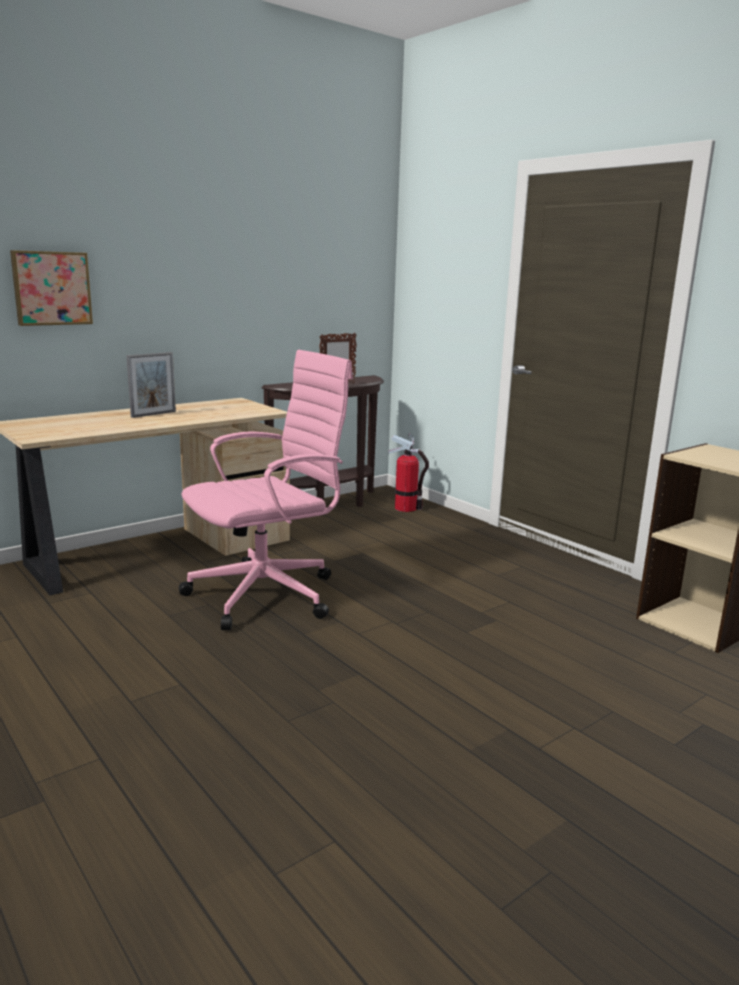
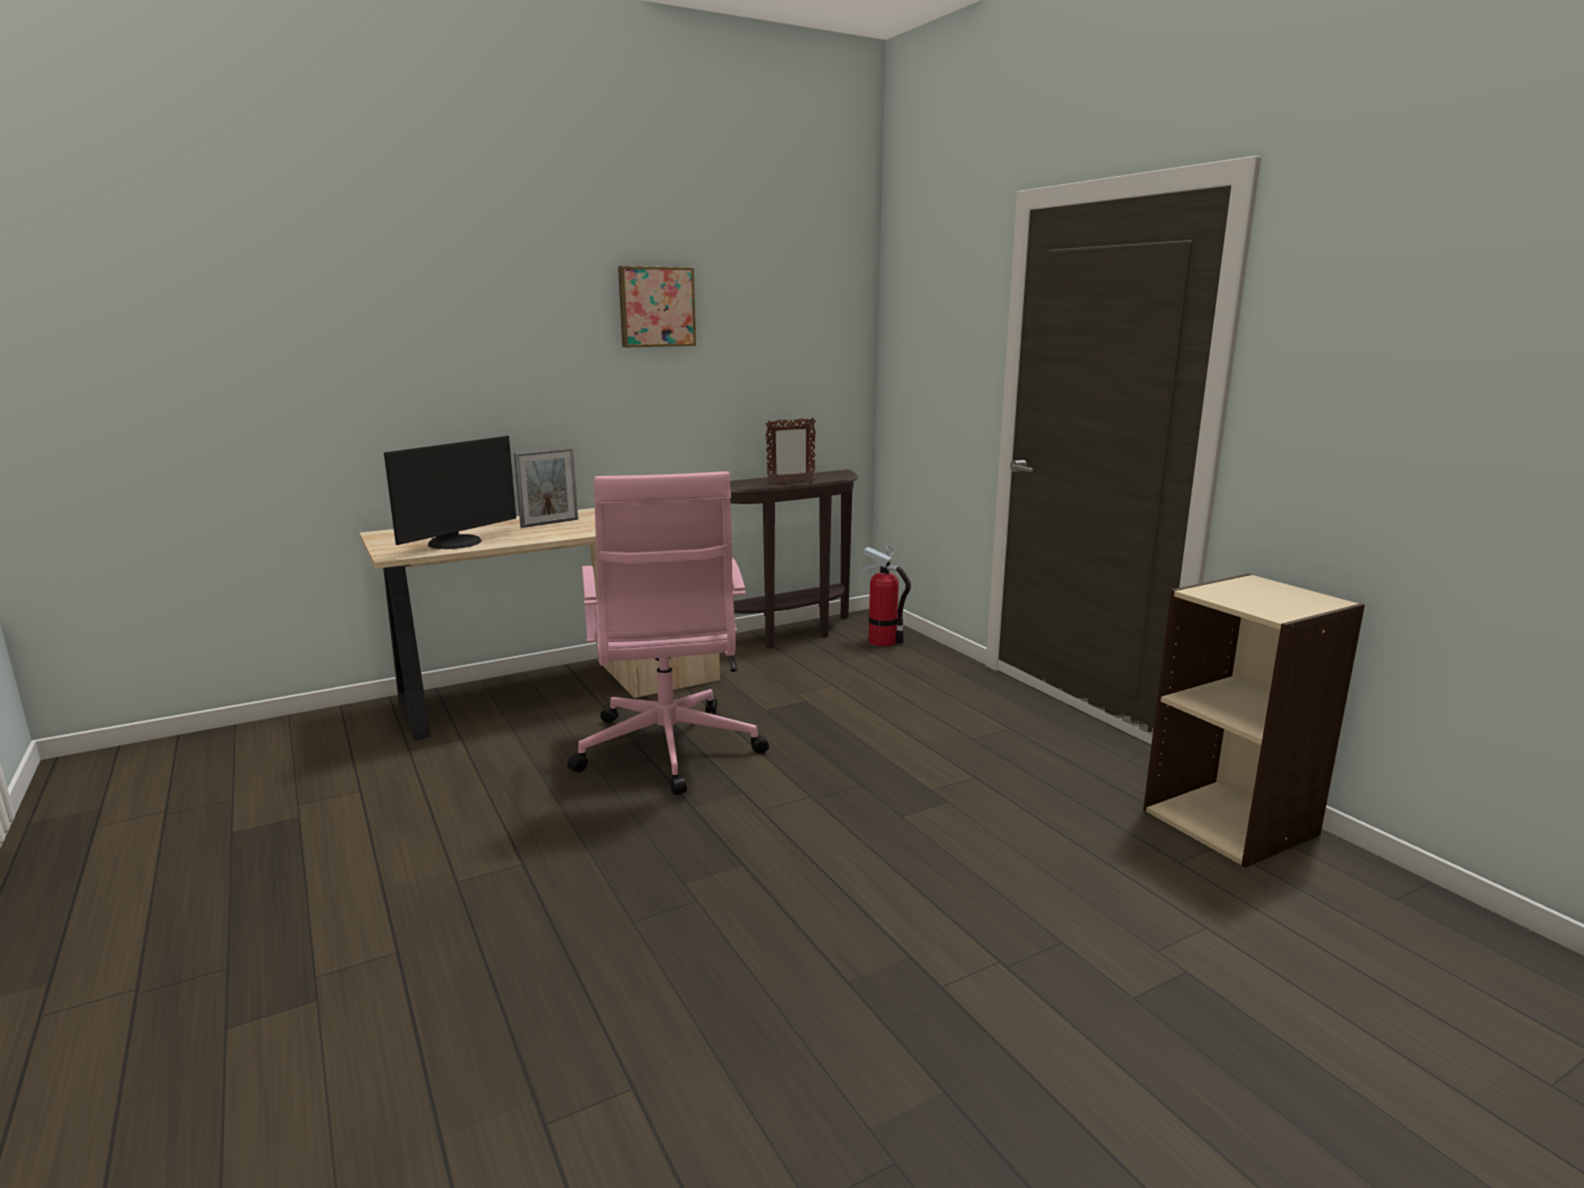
camera: 10 degrees right, 0 degrees up
picture [10,250,93,326] -> picture moved to [618,266,696,347]
pink office chair [179,350,353,630] -> pink office chair turned 105 degrees clockwise [568,471,769,795]
none -> monitor [384,436,516,549]

